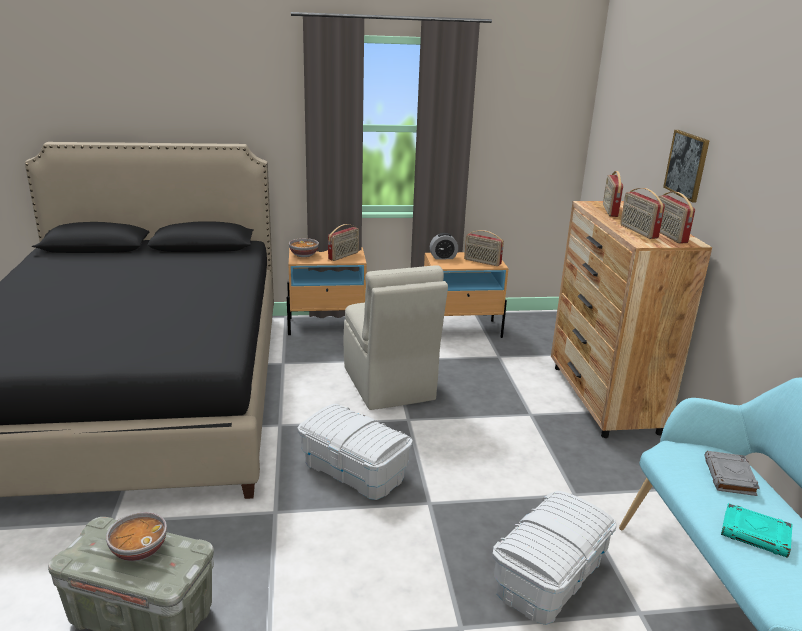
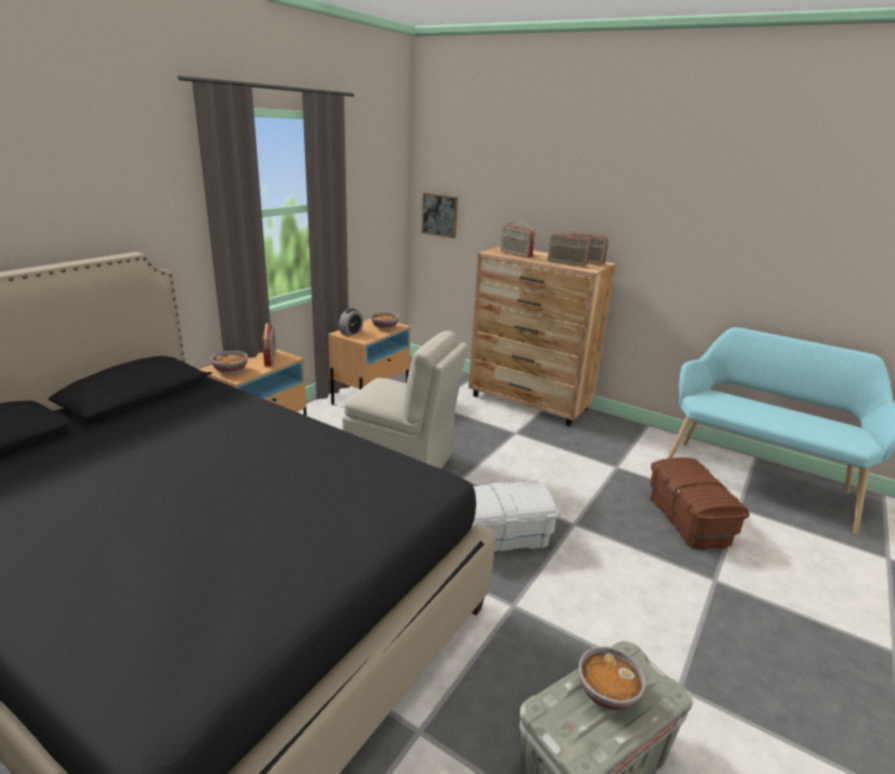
camera: 50 degrees left, 0 degrees up
radio [464,230,504,266] -> bowl [371,312,399,330]
white storage box [492,491,617,625] -> brown storage box [650,458,750,550]
picture [663,130,710,202] -> picture moved to [422,193,458,238]
grey book [704,451,760,496] -> none
turquoise book [721,503,793,558] -> none

